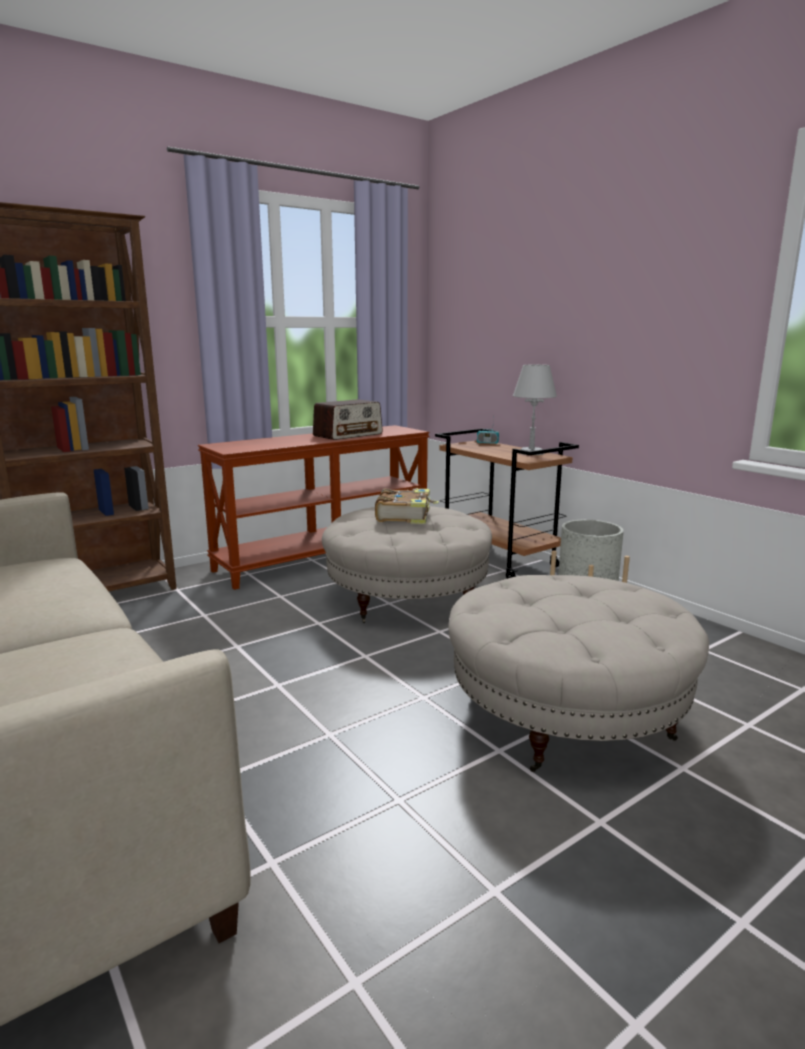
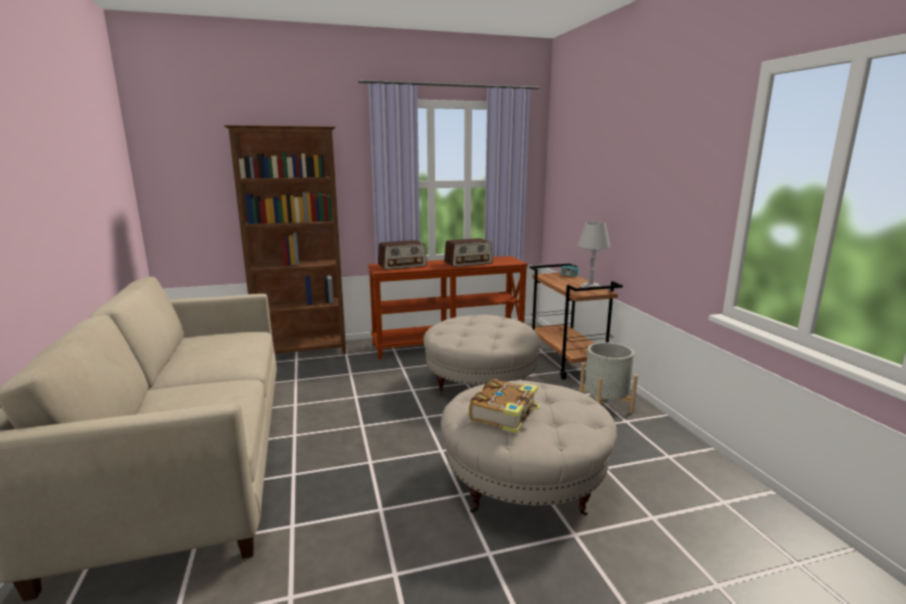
camera: 20 degrees right, 0 degrees up
book [375,488,439,524] -> book moved to [469,379,540,434]
none -> radio [378,240,427,270]

